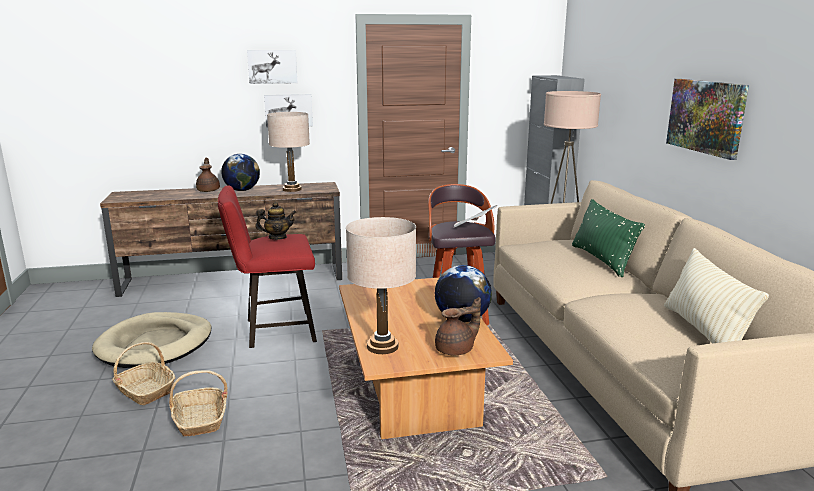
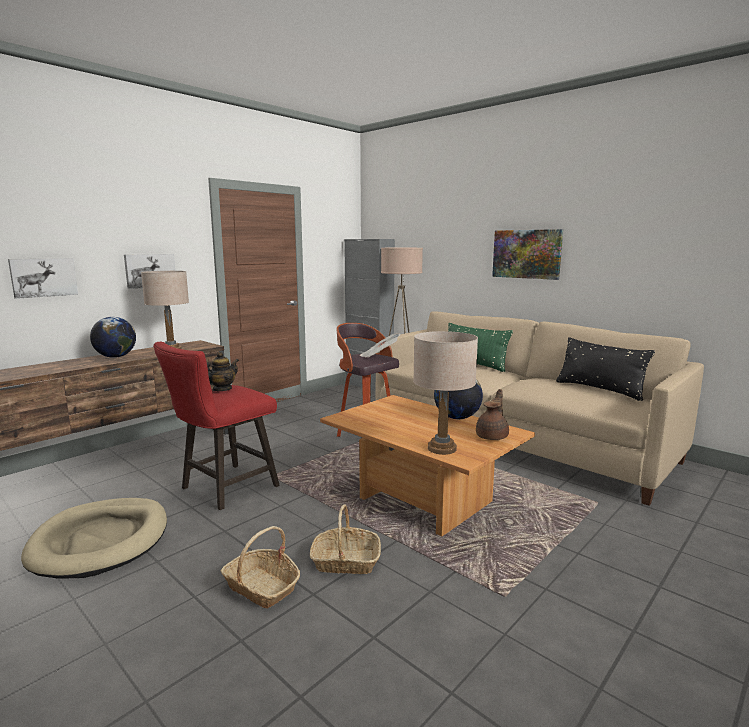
camera: 35 degrees left, 5 degrees down
basket [112,342,175,405] -> basket moved to [310,504,381,574]
brown teapot [196,158,220,192] -> none
picture [247,50,297,84] -> picture moved to [8,258,78,299]
beige pillow [664,248,769,344] -> black pillow [556,337,655,401]

